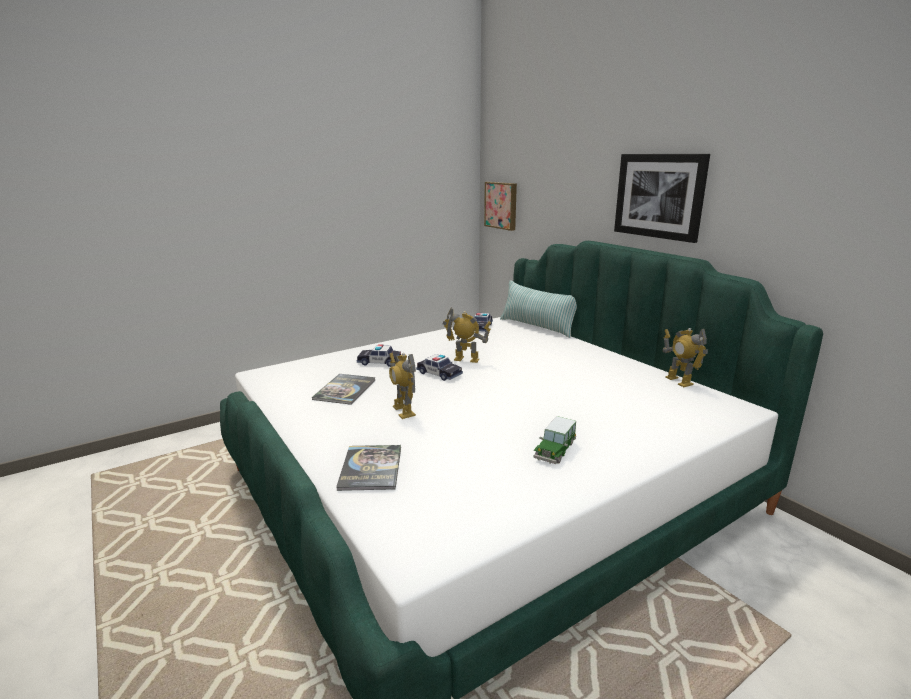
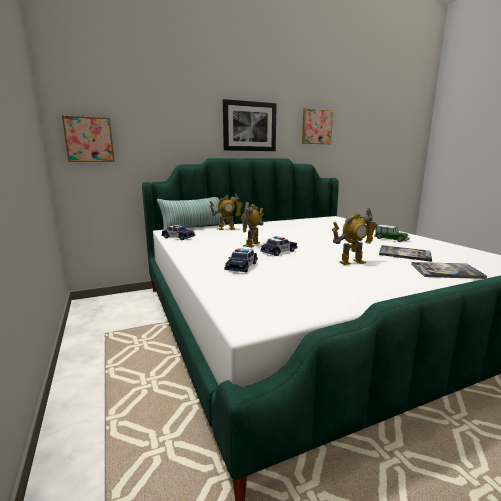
camera: 80 degrees left, 5 degrees down
book [312,374,376,405] -> book moved to [379,245,432,262]
toy robot [663,328,708,387] -> toy robot moved to [210,193,243,230]
none -> picture [302,108,333,144]

